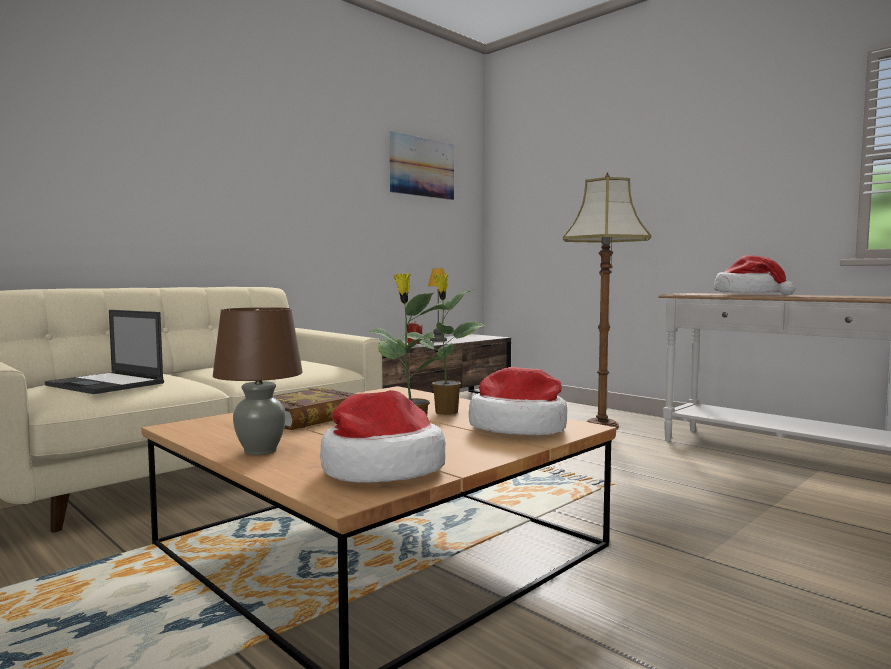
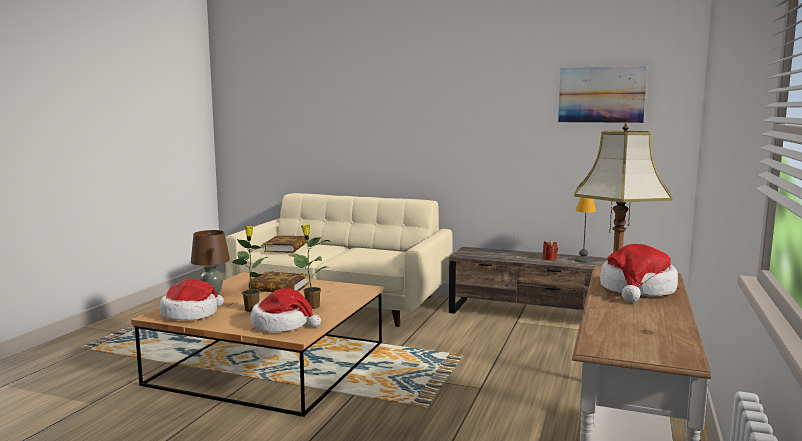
camera: 65 degrees right, 5 degrees up
laptop [45,310,164,394] -> book [264,235,307,253]

